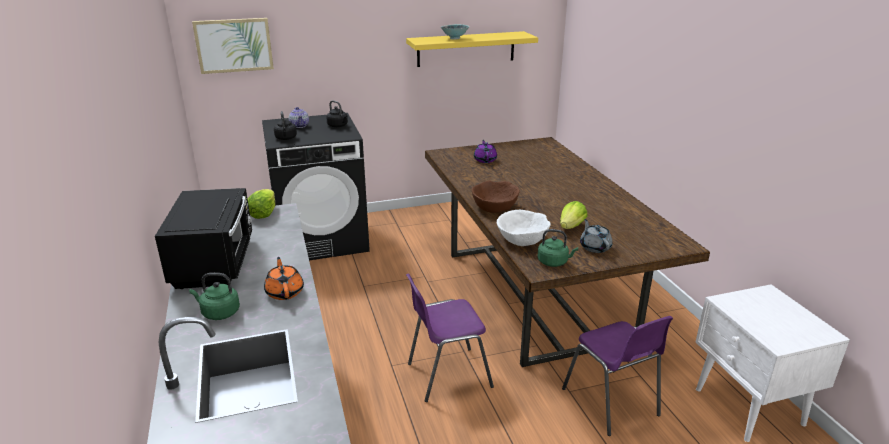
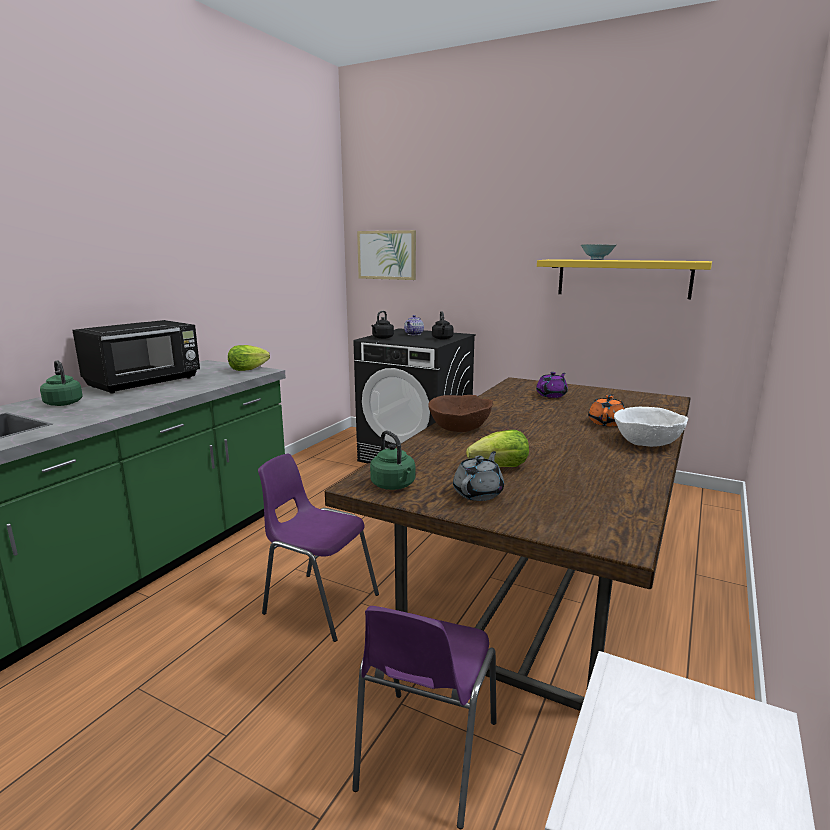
camera: 45 degrees right, 10 degrees down
orange teapot [264,257,304,300] -> orange teapot moved to [588,394,625,426]
white bowl [497,210,551,246] -> white bowl moved to [614,407,688,447]

